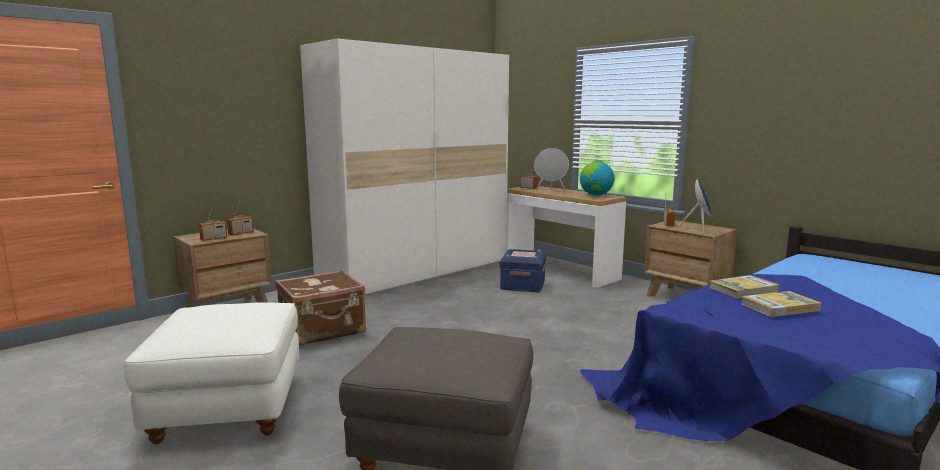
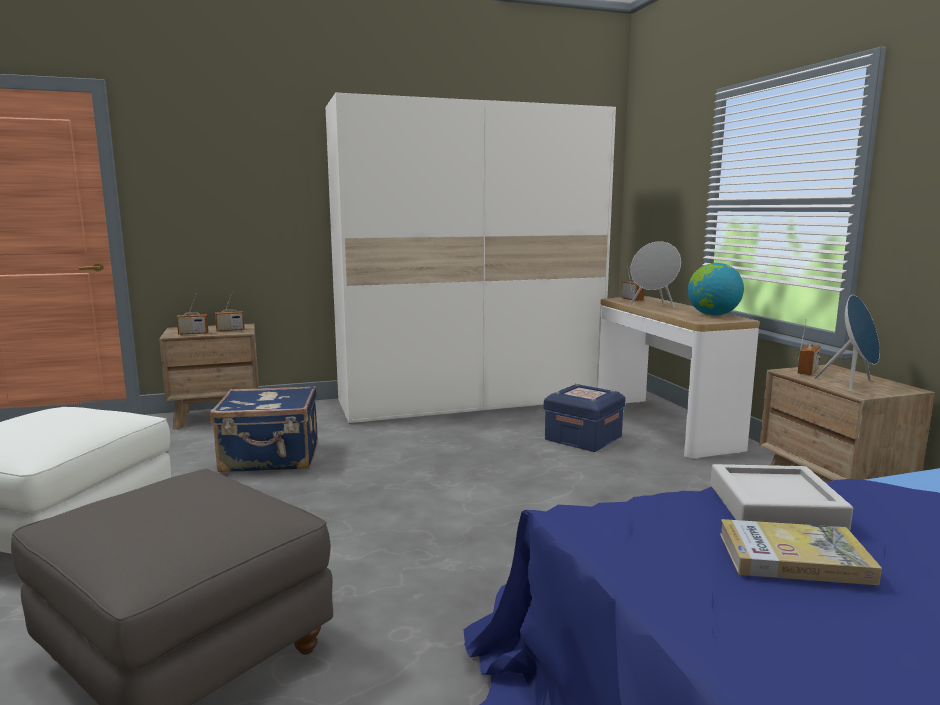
camera: 25 degrees right, 0 degrees up
brown suitcase [275,270,366,346] -> blue suitcase [210,386,318,473]
book [709,275,780,298] -> grey tray [710,464,853,531]

